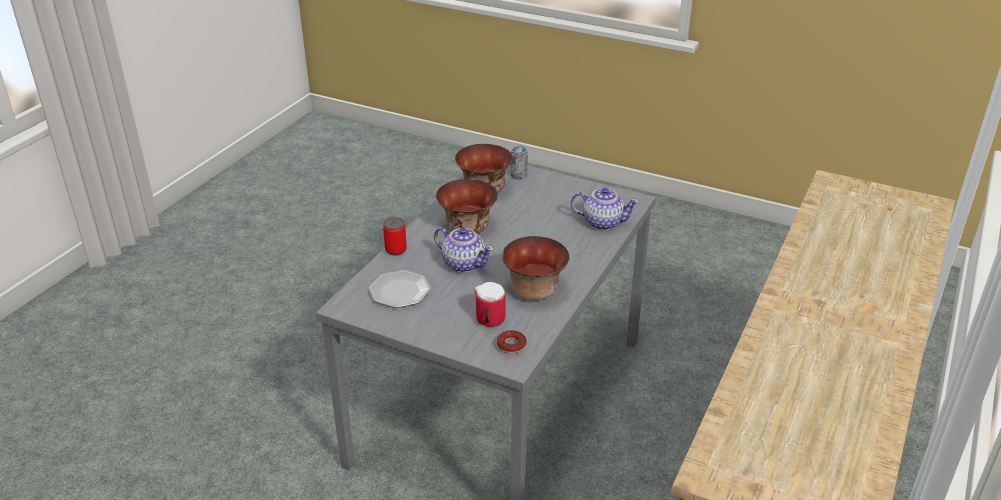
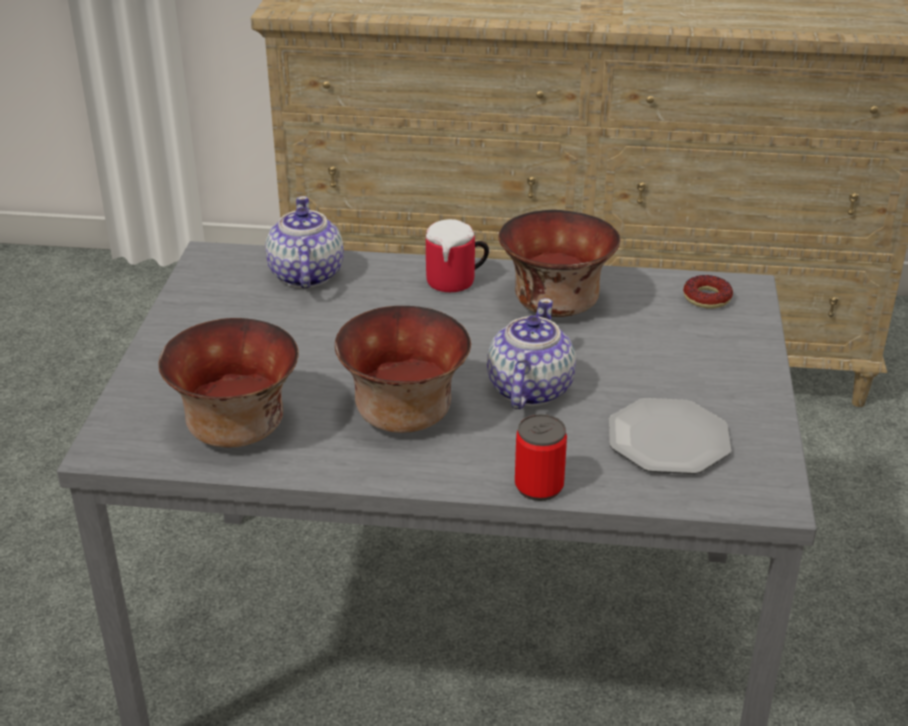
camera: 110 degrees left, 0 degrees up
mug [474,282,506,327] -> mug moved to [426,219,489,292]
can [510,146,528,179] -> none

